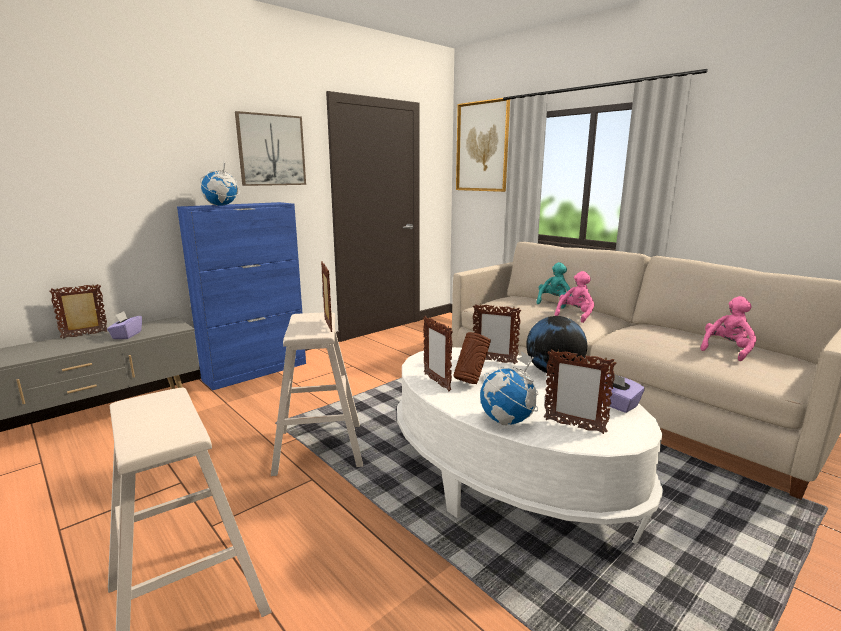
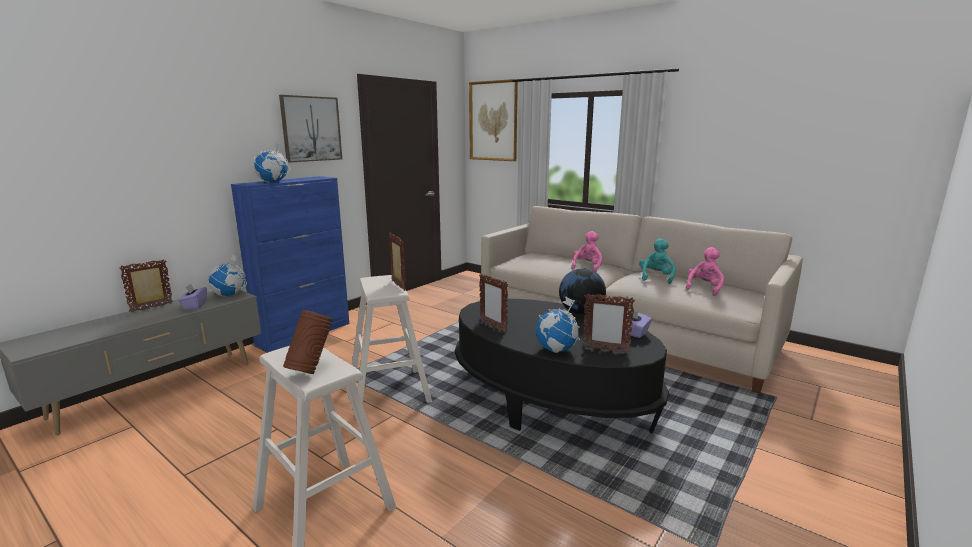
camera: 10 degrees left, 0 degrees up
white coffee table [397,347,663,544] -> black coffee table [455,299,669,433]
brown vase [453,332,491,384] -> brown vase moved to [283,310,332,374]
picture frame [473,304,521,364] -> none
turquoise plush toy [536,262,572,309] -> turquoise plush toy moved to [639,238,676,284]
none -> globe [208,254,247,296]

